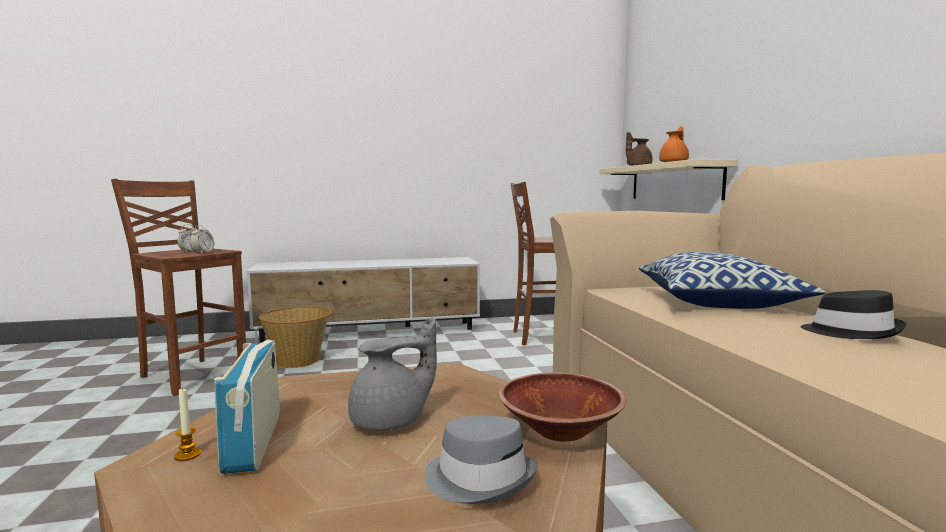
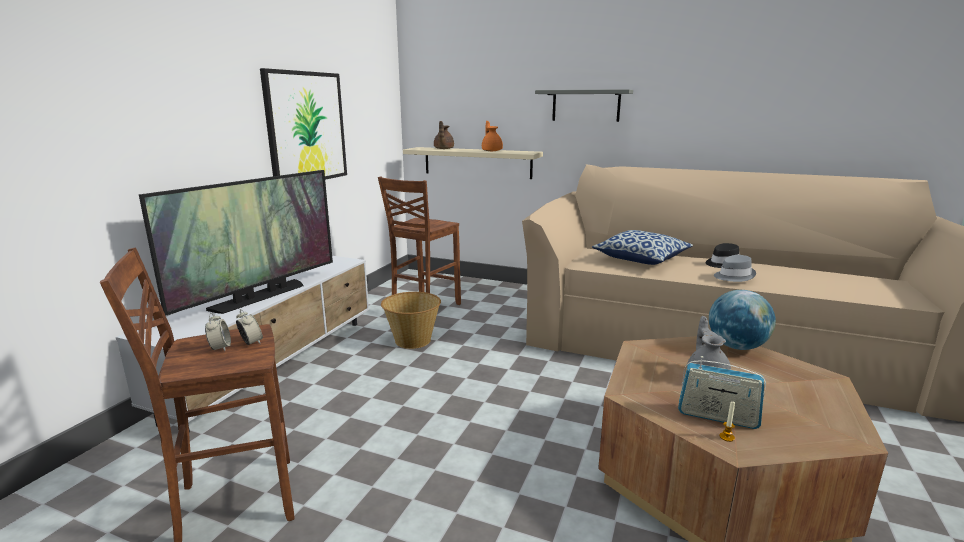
camera: 55 degrees left, 10 degrees up
basket [259,306,331,368] -> basket moved to [381,292,441,349]
grey hat [425,415,538,504] -> grey hat moved to [714,255,756,282]
brown bowl [498,372,626,442] -> globe [709,290,776,350]
none -> television [139,170,333,316]
none -> picture [260,68,347,180]
none -> grey shelf [535,89,633,122]

